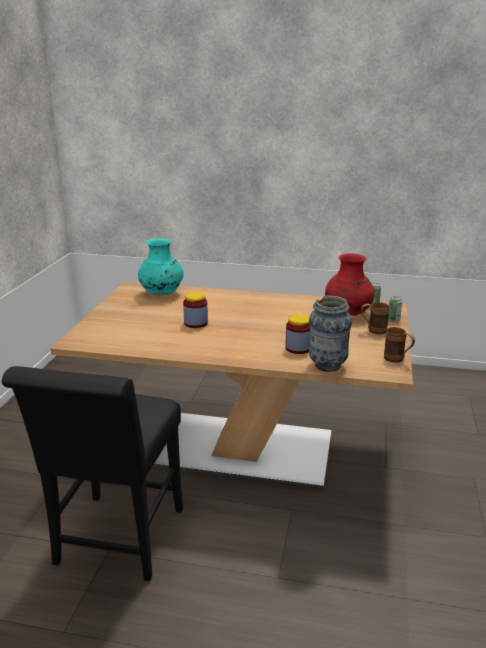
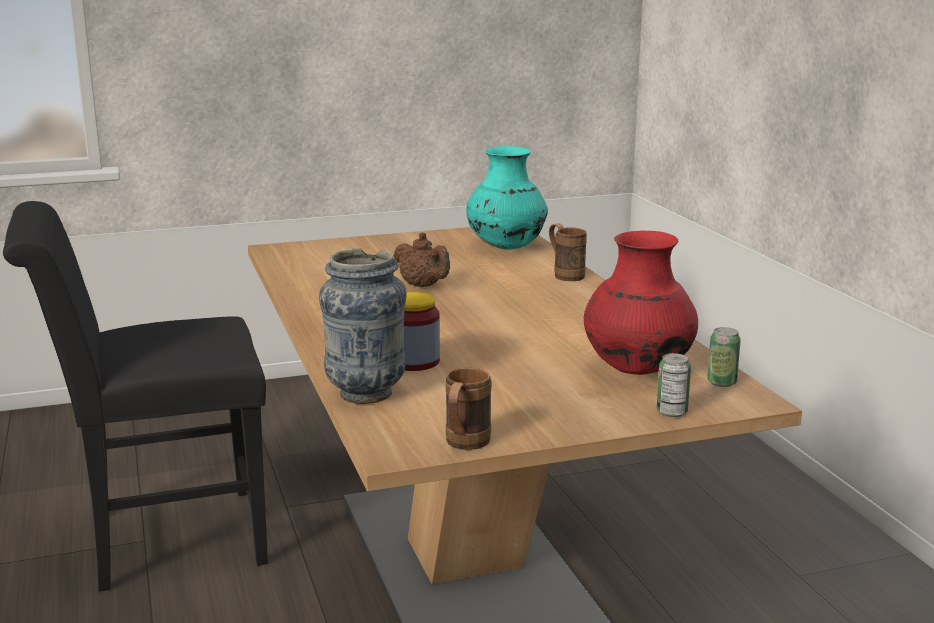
camera: 60 degrees right, 5 degrees down
jar [183,292,208,328] -> brown teapot [394,233,450,287]
brown mug [361,302,390,335] -> brown mug moved to [549,223,587,281]

